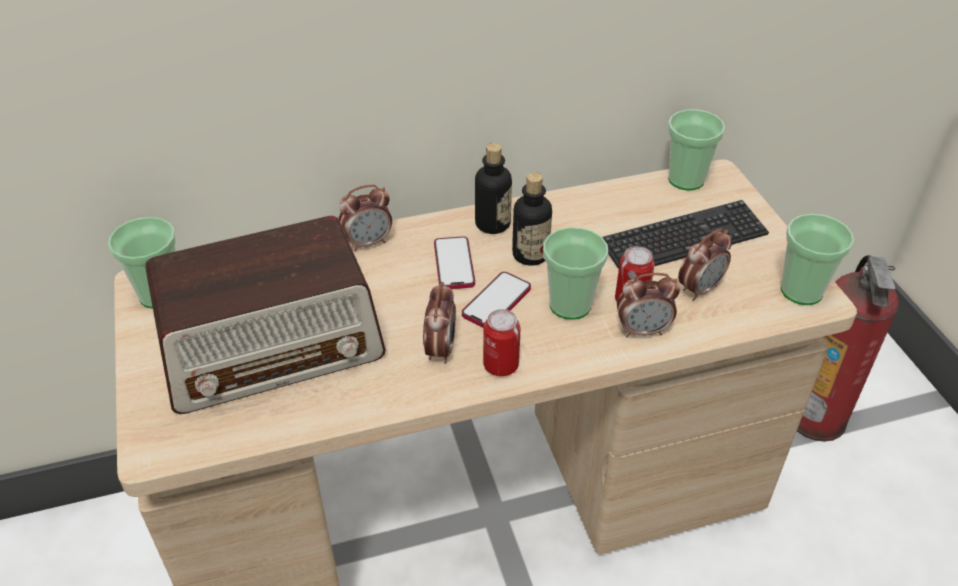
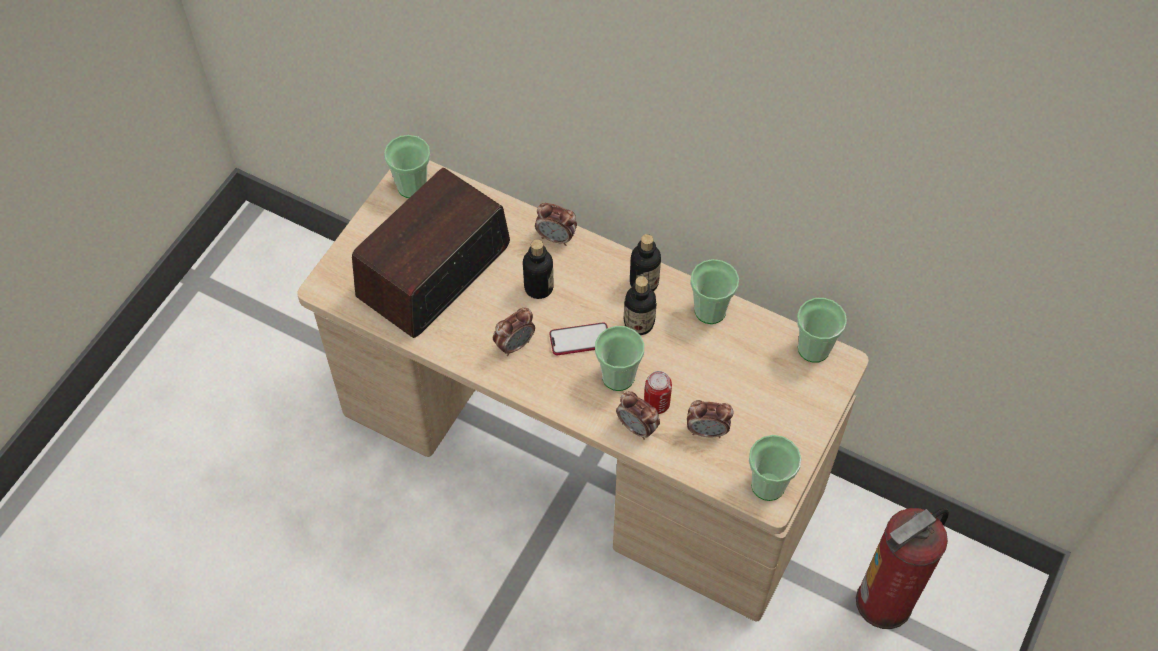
camera: 45 degrees right, 15 degrees up
radio [145,216,386,414] -> radio turned 105 degrees clockwise [352,168,510,338]
phone [434,236,475,289] -> none
can [483,309,520,376] -> none
keyboard [603,200,769,269] -> none
none -> bottle [523,239,554,299]
none -> cup [690,259,739,324]

